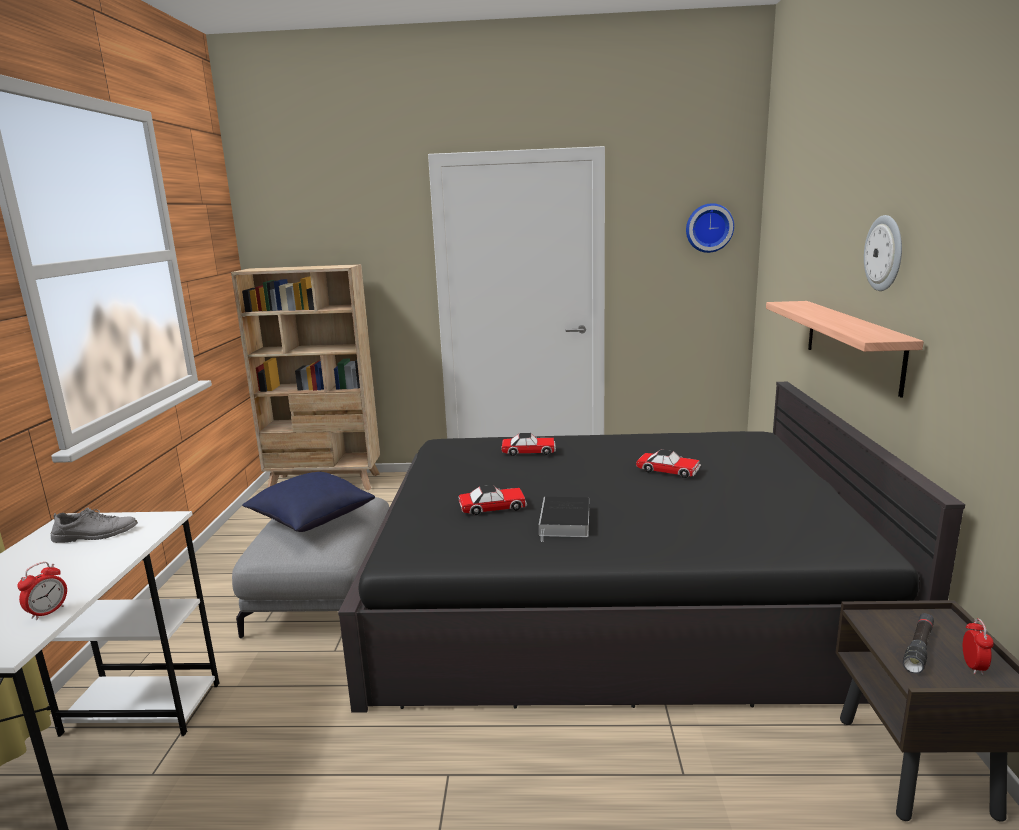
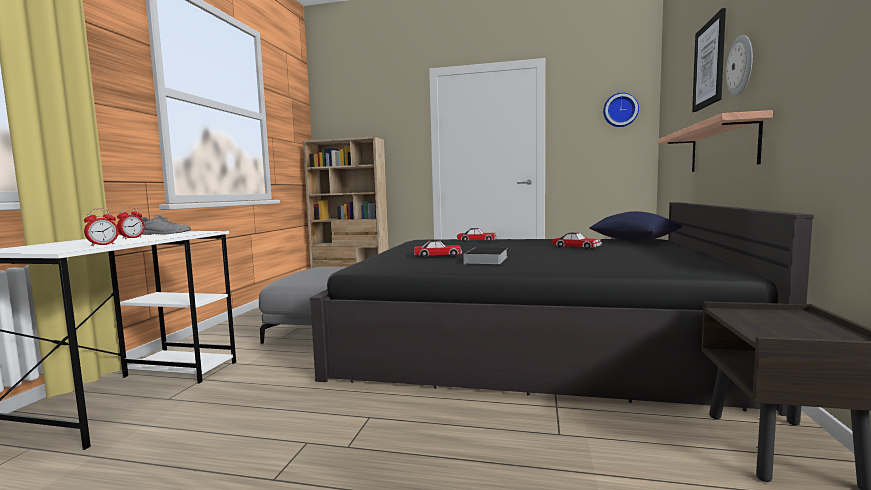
camera: 10 degrees right, 10 degrees down
blue pillow [242,472,375,532] -> blue pillow moved to [589,211,682,242]
black flashlight [903,613,934,674] -> none
alarm clock [963,619,994,675] -> alarm clock moved to [117,207,145,239]
none -> picture [692,8,726,112]

